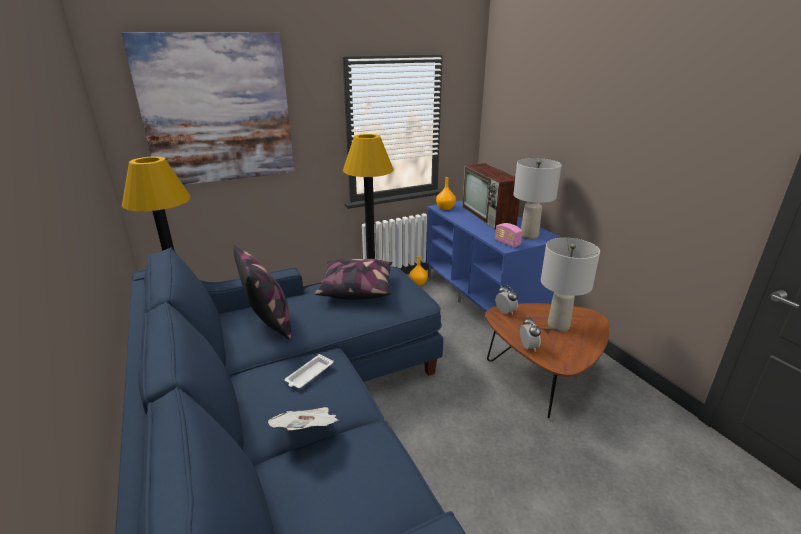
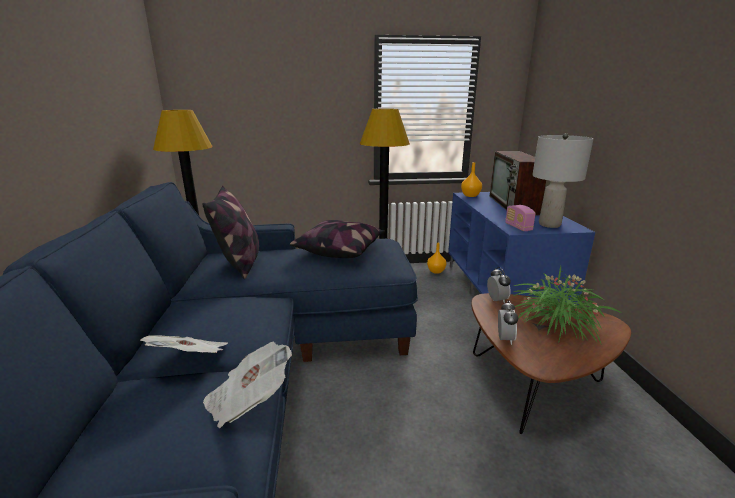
camera: 20 degrees right, 5 degrees down
picture [121,32,294,185] -> none
white tray [285,354,334,388] -> none
grey table lamp [541,238,600,332] -> potted plant [513,266,622,345]
none -> newspaper [203,342,292,428]

